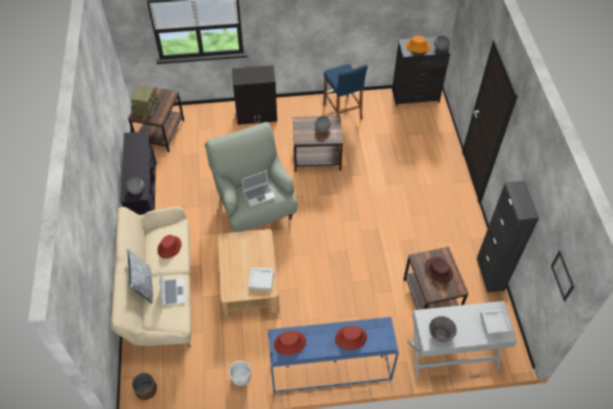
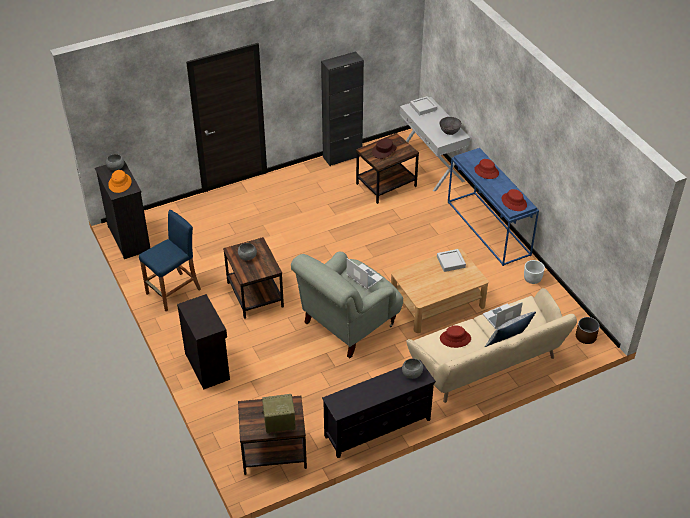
camera: 110 degrees left, 10 degrees down
picture [551,251,575,301] -> none

